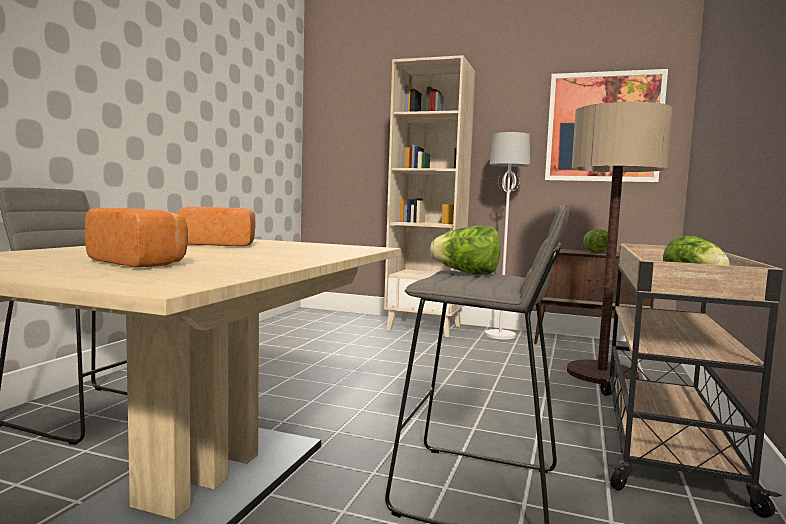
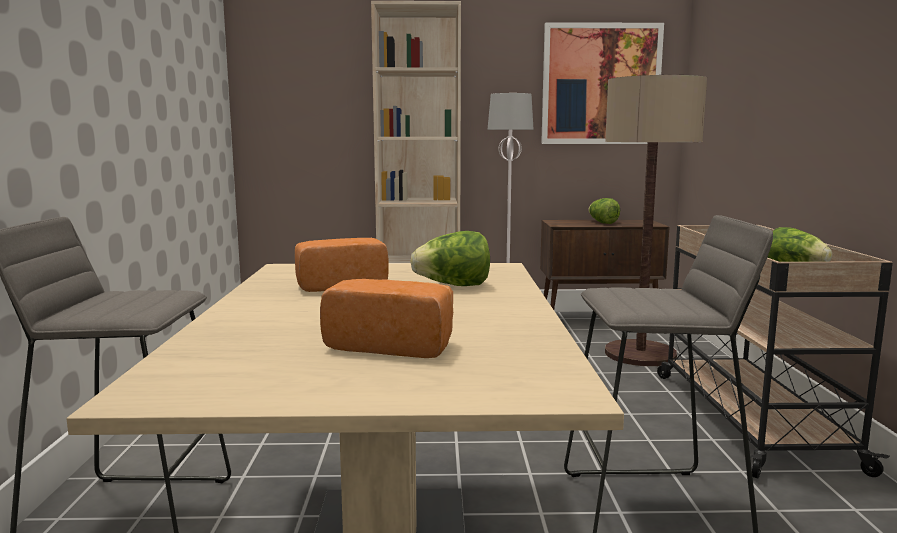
camera: 20 degrees left, 5 degrees up
lettuce [430,226,500,275] -> lettuce moved to [410,231,490,286]

